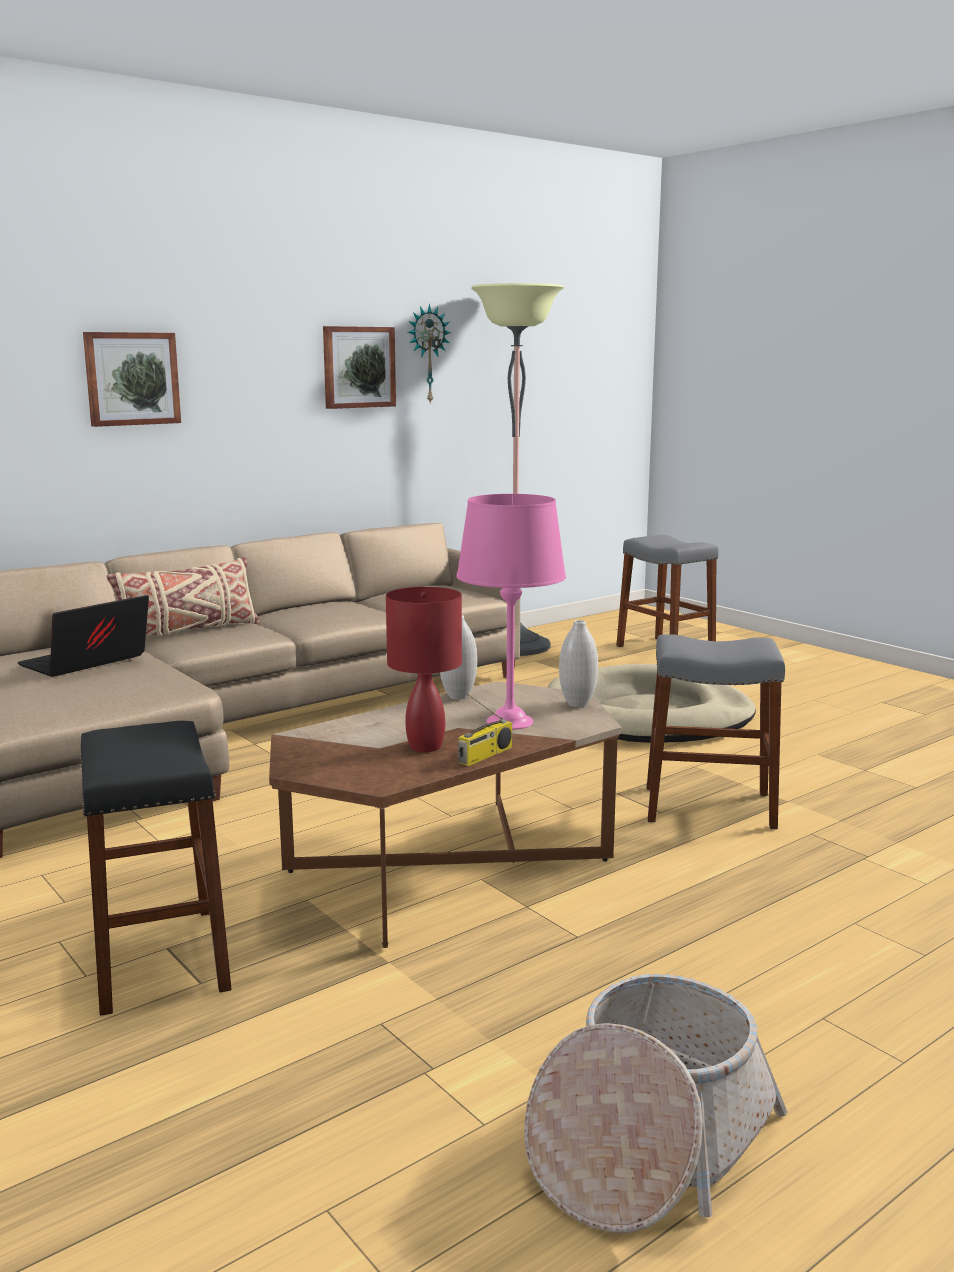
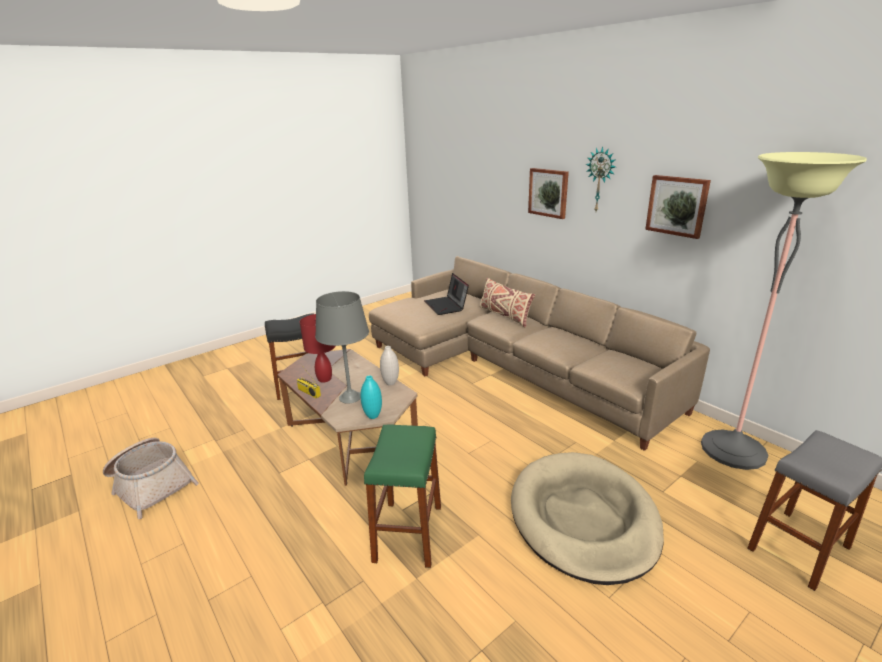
camera: 90 degrees right, 10 degrees up
laptop [17,595,149,677] -> laptop turned 150 degrees counterclockwise [424,273,469,315]
wall clock [408,304,451,405] -> wall clock moved to [586,146,615,211]
pink table lamp [456,494,566,730] -> grey table lamp [315,291,369,404]
white vase [559,620,598,707] -> turquoise vase [360,375,382,419]
grey stool [647,634,785,829] -> green stool [364,424,441,568]

